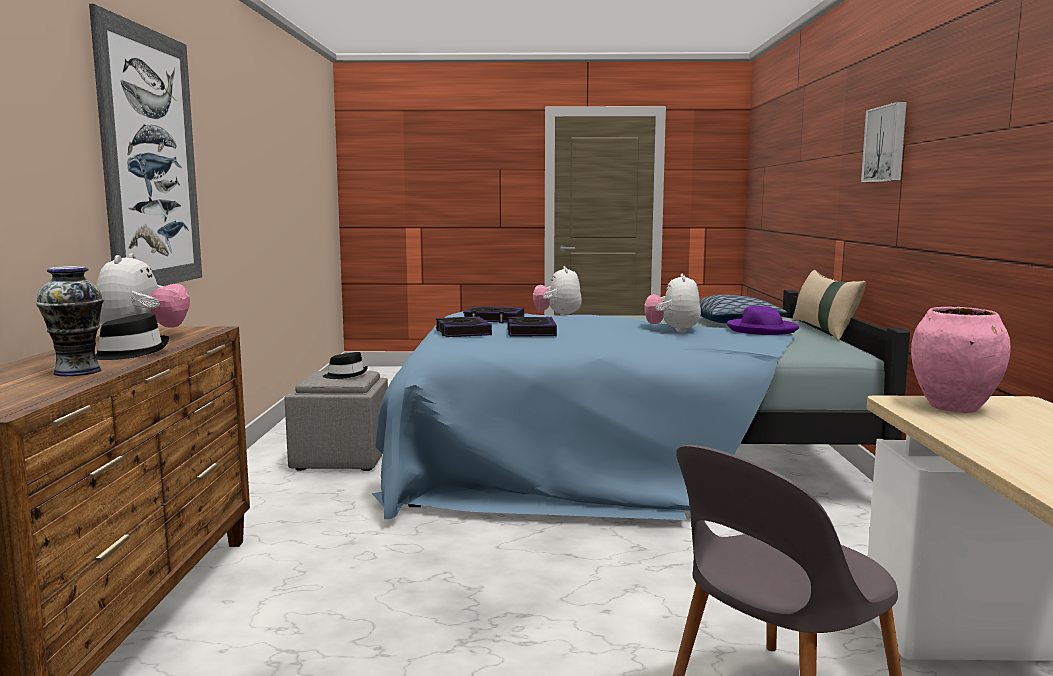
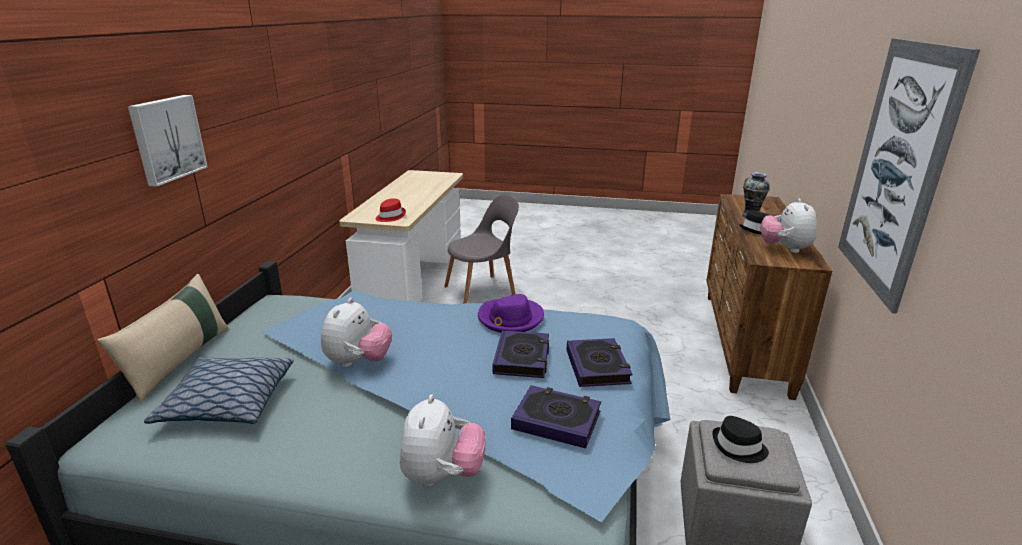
camera: 170 degrees left, 15 degrees up
purple hat [727,305,799,335] -> purple hat moved to [478,294,544,333]
pink vase [911,307,1011,413] -> red hat [376,198,406,222]

